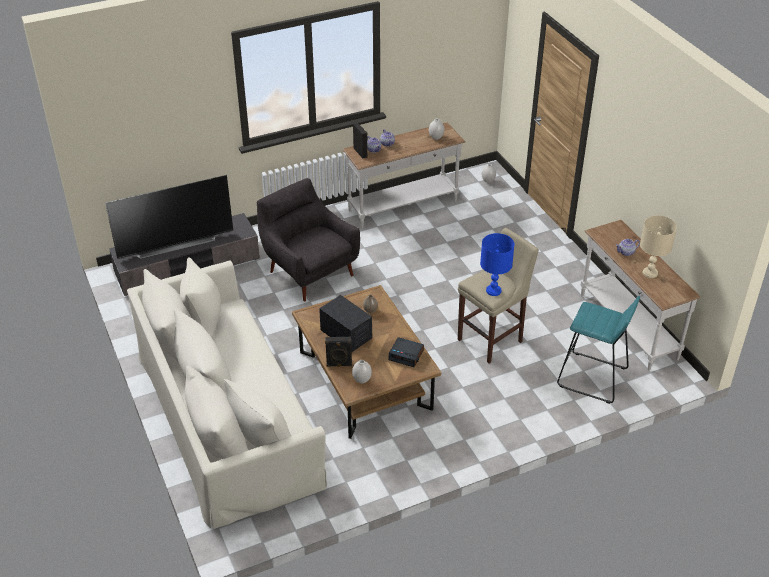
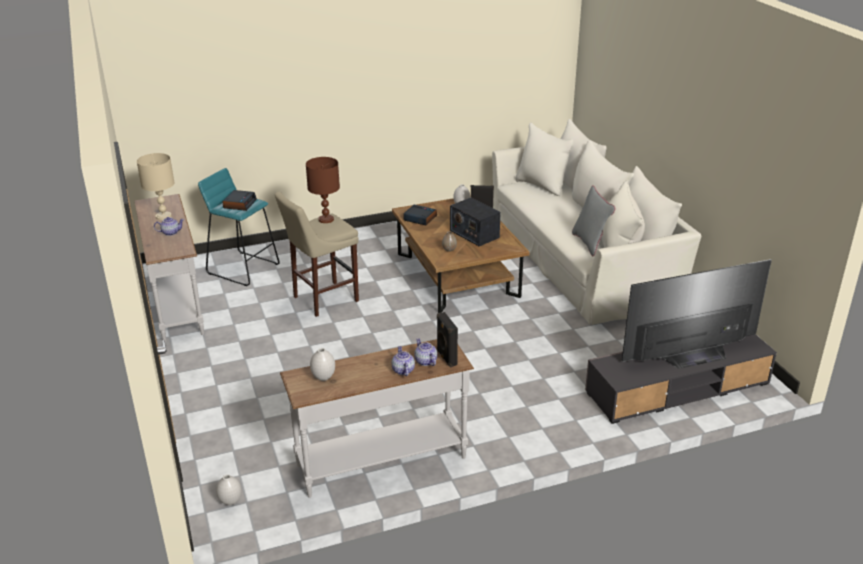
camera: 175 degrees left, 10 degrees down
grey armchair [257,178,360,301] -> none
blue table lamp [480,233,514,296] -> brown table lamp [306,157,340,223]
none -> alarm clock [222,190,257,211]
none -> grey pillow [572,185,615,257]

